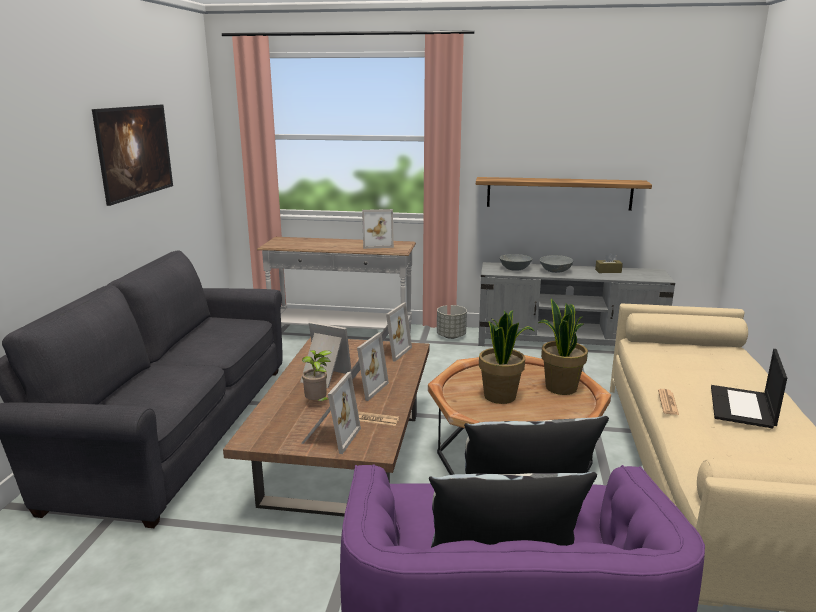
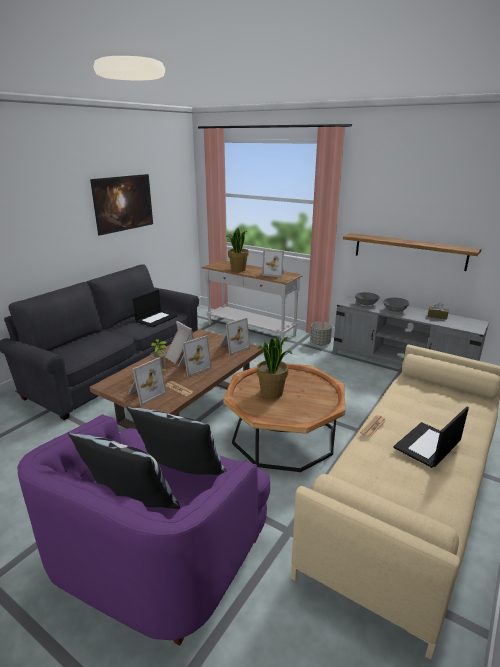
camera: 25 degrees right, 5 degrees up
potted plant [538,298,588,395] -> potted plant moved to [226,227,249,272]
none -> laptop [133,290,177,327]

